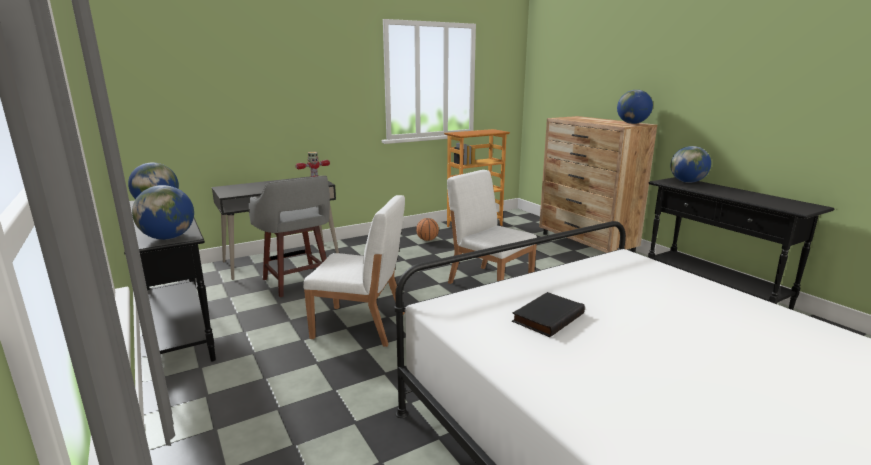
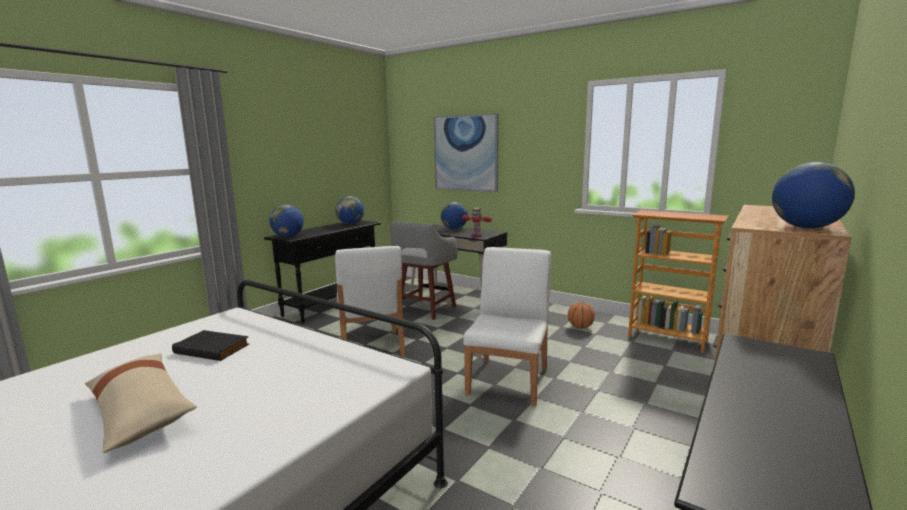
camera: 65 degrees right, 5 degrees down
globe [670,146,711,183] -> globe moved to [441,202,468,229]
none -> beige pillow [85,353,197,453]
none -> picture [434,113,499,192]

